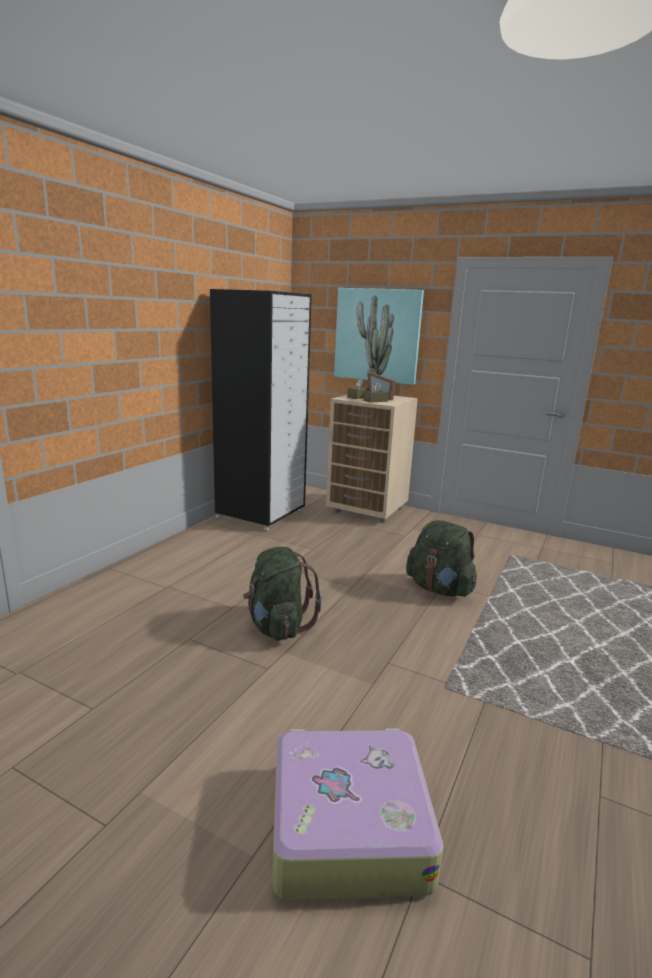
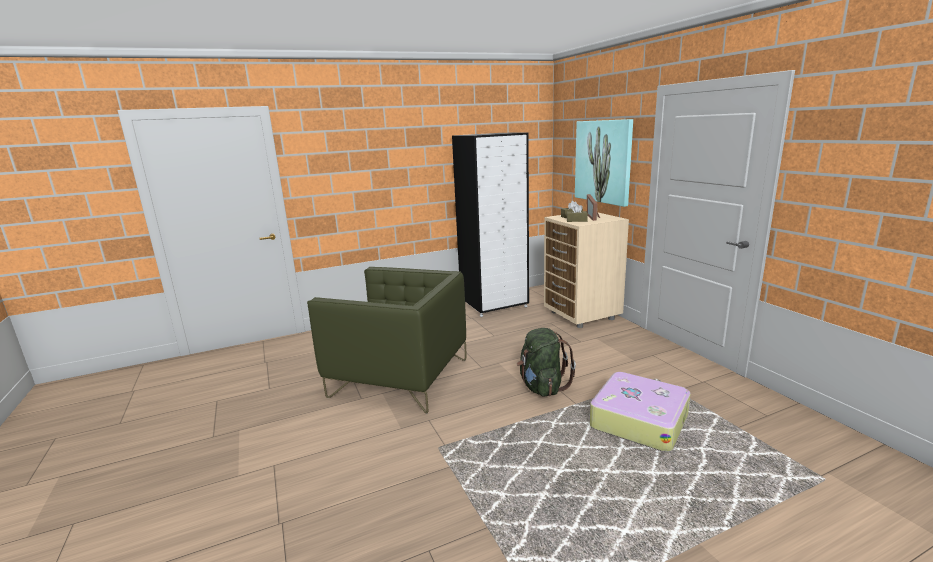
camera: 40 degrees right, 0 degrees up
green backpack [243,547,322,641] -> green armchair [307,267,466,414]
suitcase [273,729,443,900] -> suitcase moved to [590,372,690,452]

